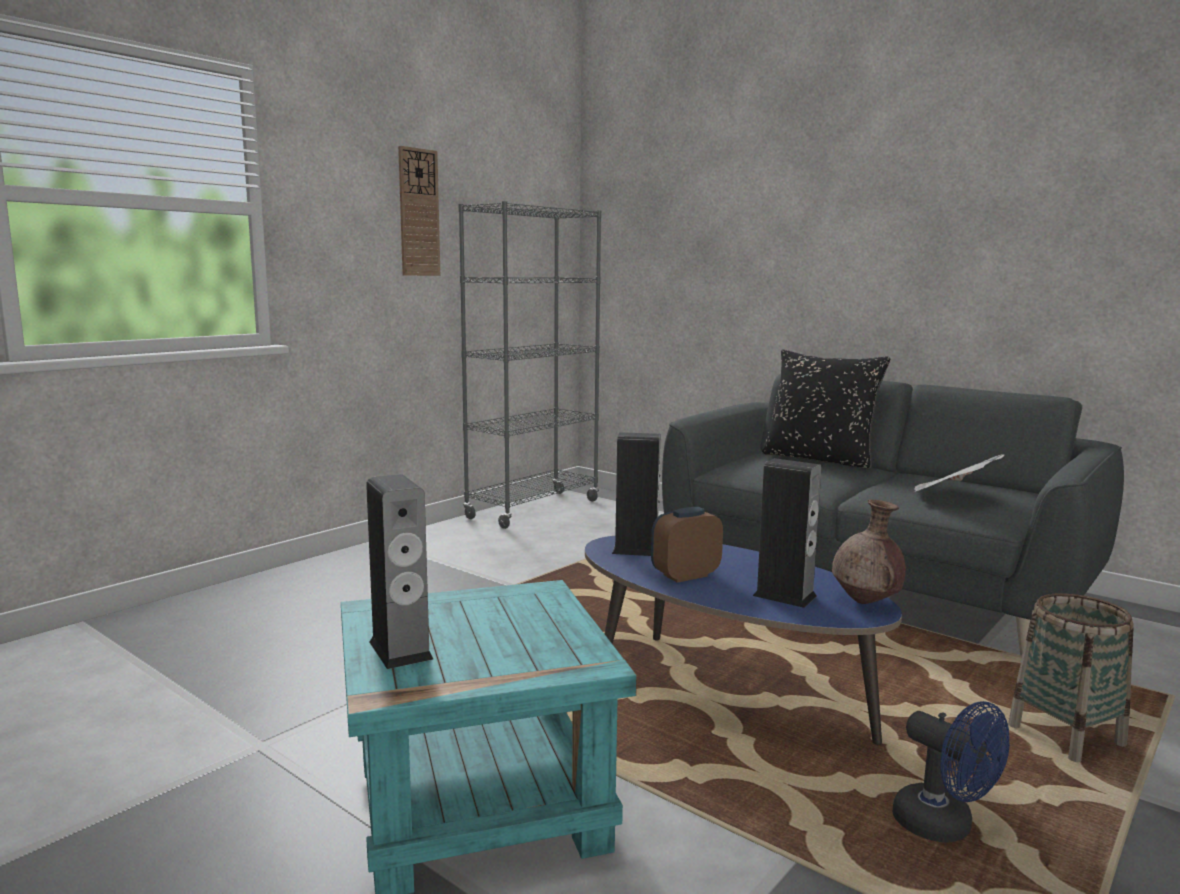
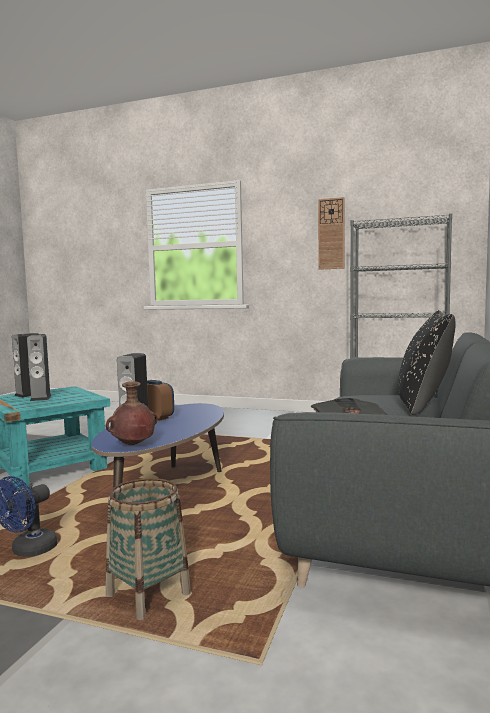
camera: 70 degrees right, 5 degrees down
speaker [612,432,660,556] -> speaker moved to [27,334,52,401]

